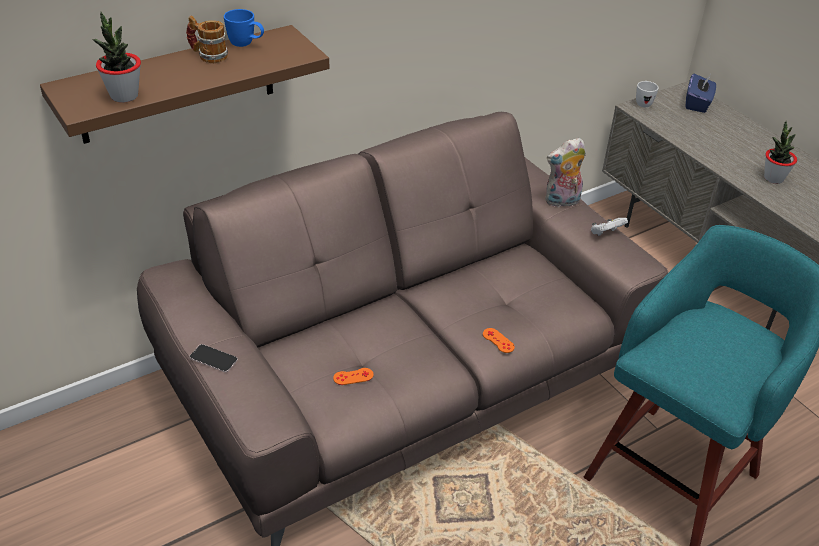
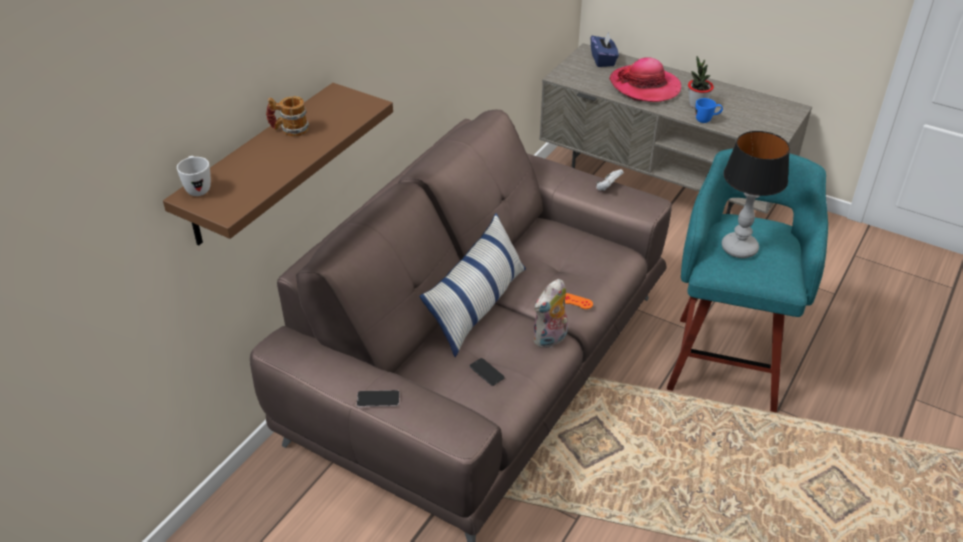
camera: 25 degrees left, 0 degrees up
potted plant [92,12,141,103] -> none
blue mug [224,9,264,47] -> blue mug moved to [695,98,723,123]
orange game controller [333,368,374,385] -> phone [470,358,505,386]
plush toy [545,138,586,208] -> plush toy moved to [534,279,568,348]
white mug [636,81,659,107] -> white mug moved to [177,156,211,196]
none -> pillow [419,213,526,357]
none -> hat [609,58,681,102]
none -> table lamp [722,131,790,258]

